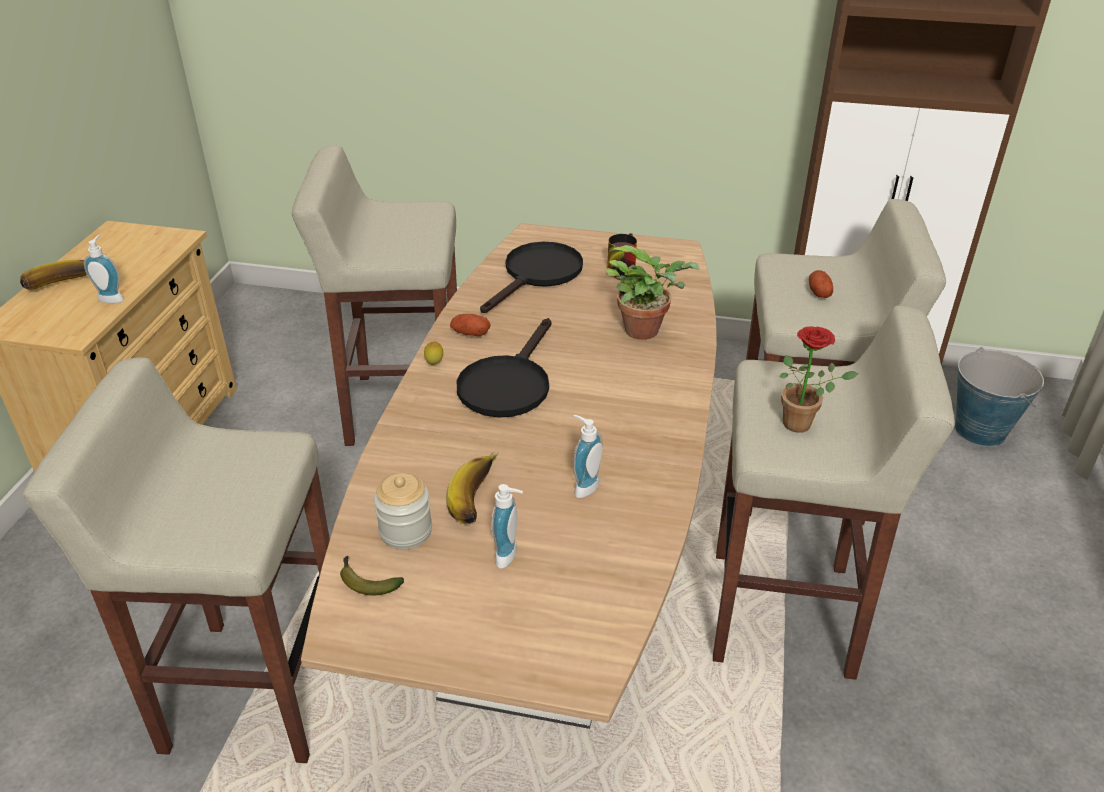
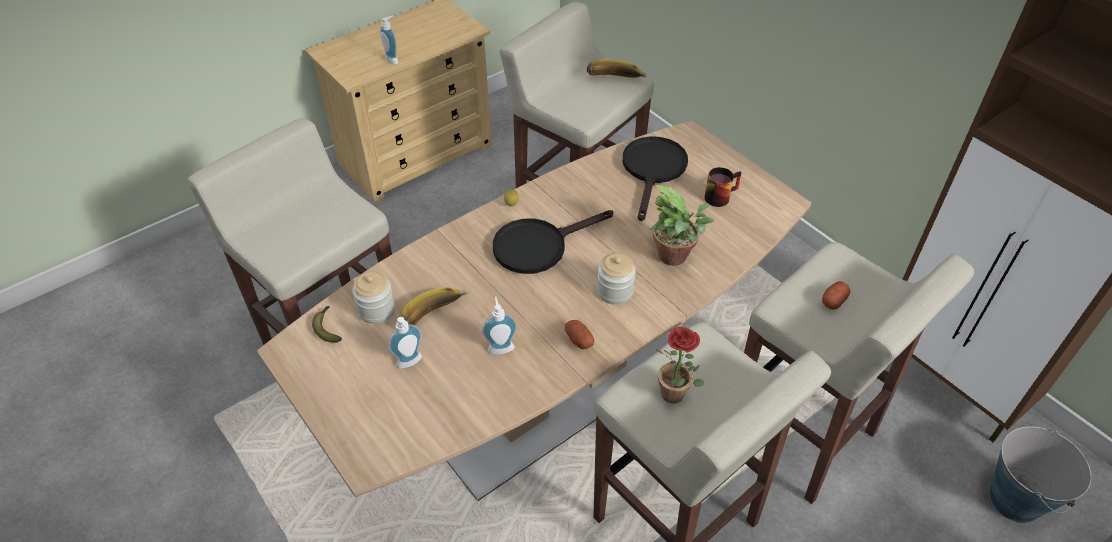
camera: 40 degrees right, 10 degrees up
banana [20,259,87,290] -> banana moved to [587,59,647,78]
potato [450,314,491,336] -> potato moved to [565,320,594,349]
black frying pan [480,242,583,313] -> black frying pan turned 60 degrees counterclockwise [623,136,688,221]
none -> jar [597,253,636,305]

